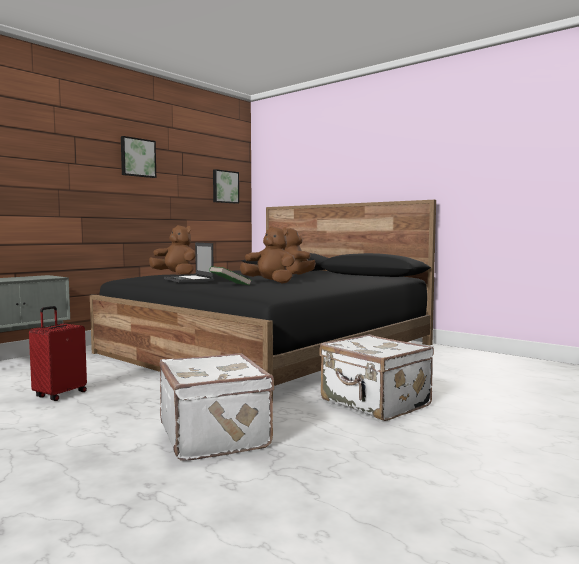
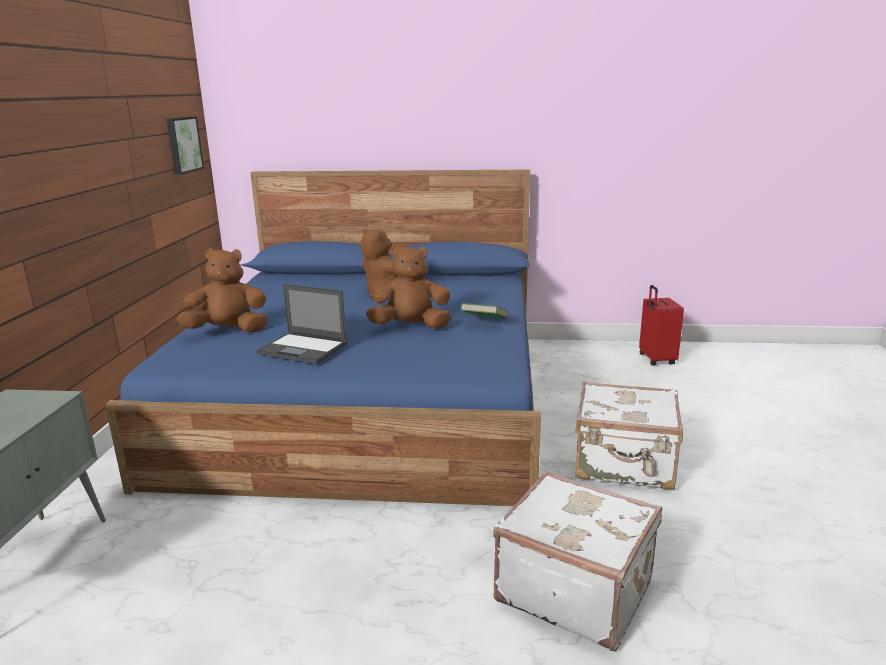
camera: 35 degrees left, 15 degrees up
red suitcase [29,306,87,401] -> red suitcase moved to [639,285,684,366]
black bed [90,200,436,398] -> blue bed [105,169,541,506]
picture [121,136,156,178] -> none
green book [209,266,252,285] -> green book moved to [461,303,509,318]

